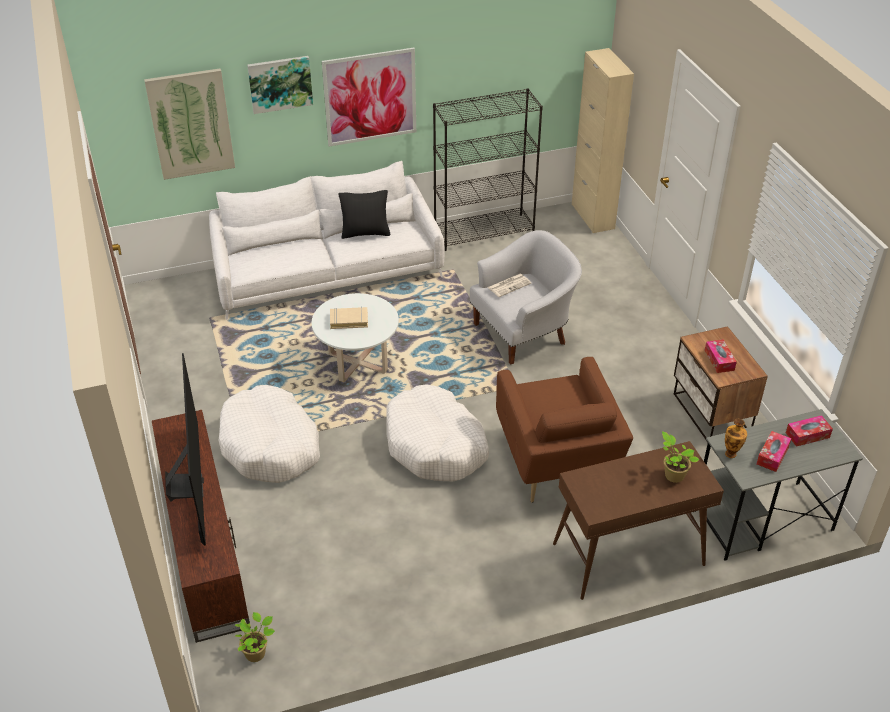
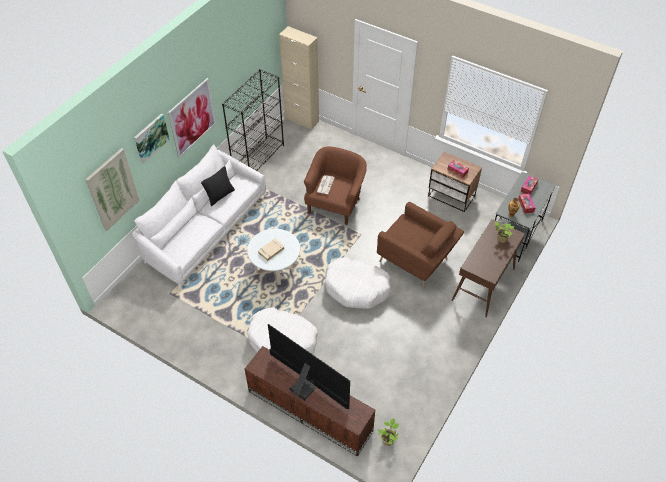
camera: 40 degrees left, 10 degrees up
white armchair [470,230,582,364] -> brown armchair [304,146,367,225]

